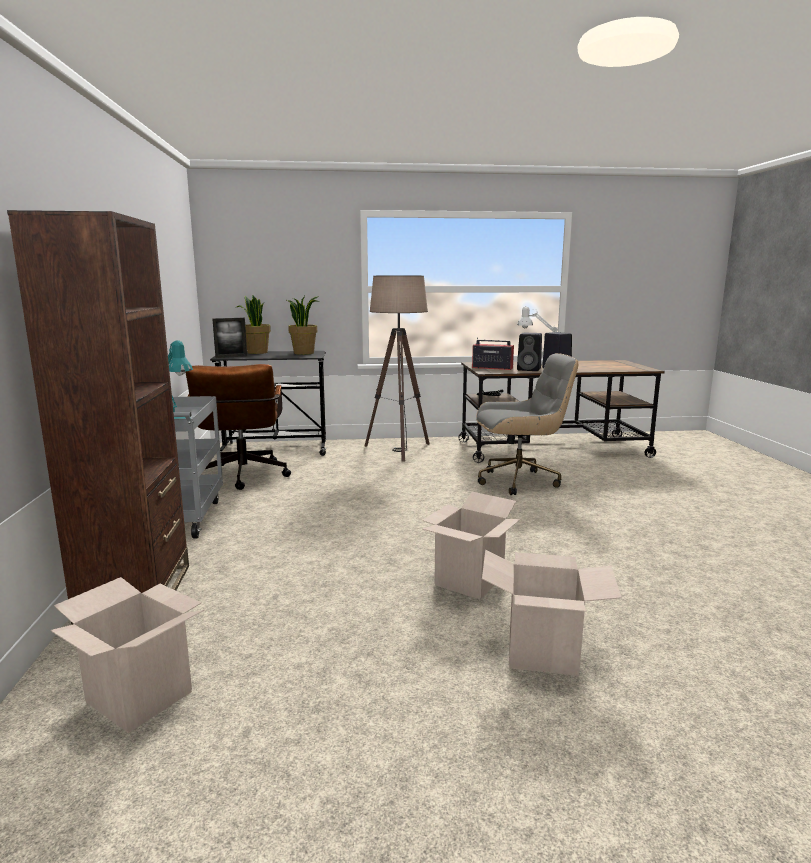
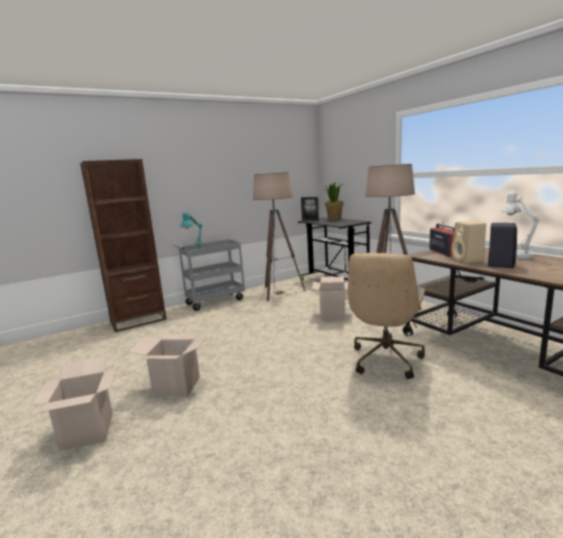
camera: 65 degrees right, 0 degrees up
cardboard box [50,577,204,733] -> cardboard box moved to [312,277,348,320]
brown office chair [185,364,291,490] -> floor lamp [253,172,306,301]
potted plant [287,296,319,355] -> none
grey office chair [476,353,578,495] -> grey office chair turned 60 degrees clockwise [348,253,425,379]
black speaker [517,333,542,371] -> beige speaker [452,220,486,263]

